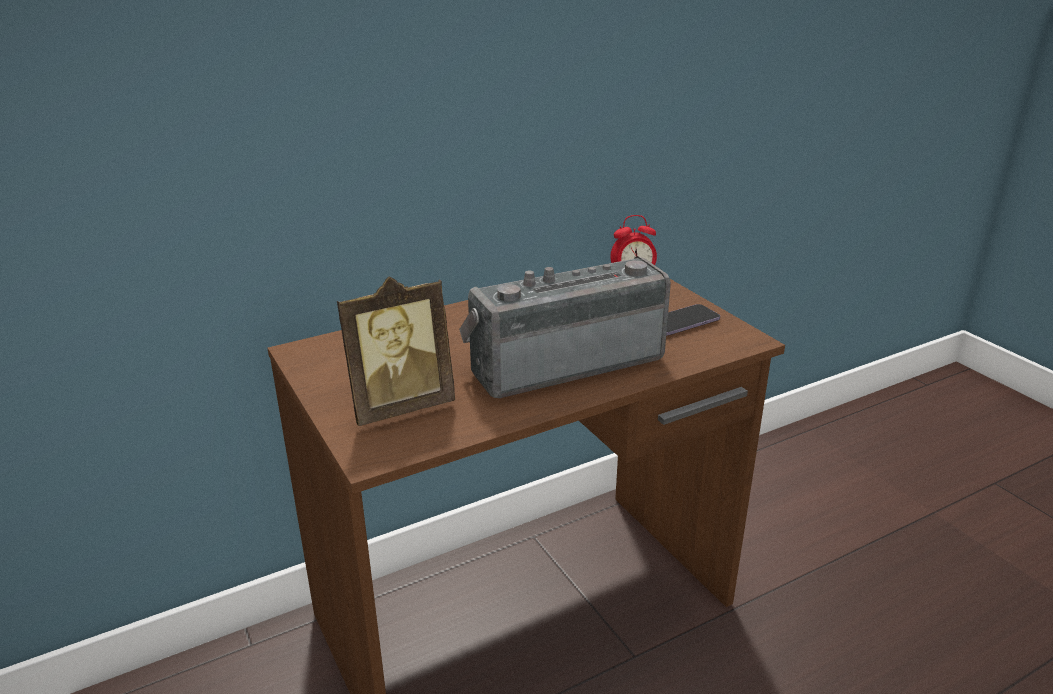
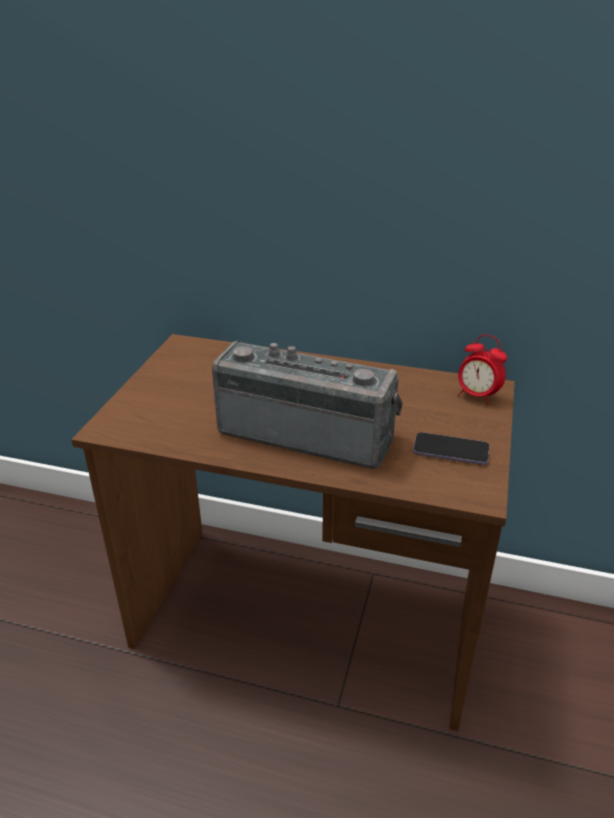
camera: 45 degrees right, 5 degrees up
picture frame [337,276,455,426] -> none

